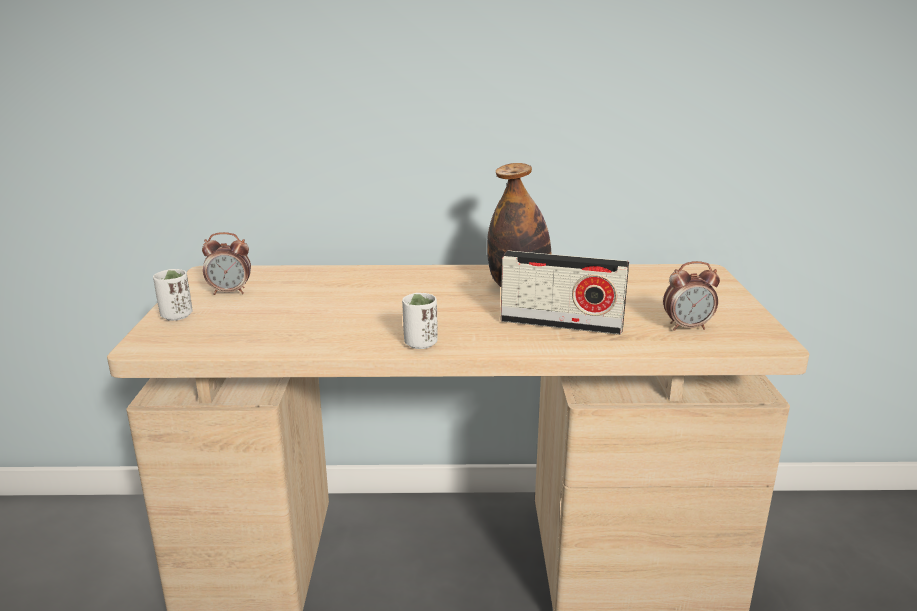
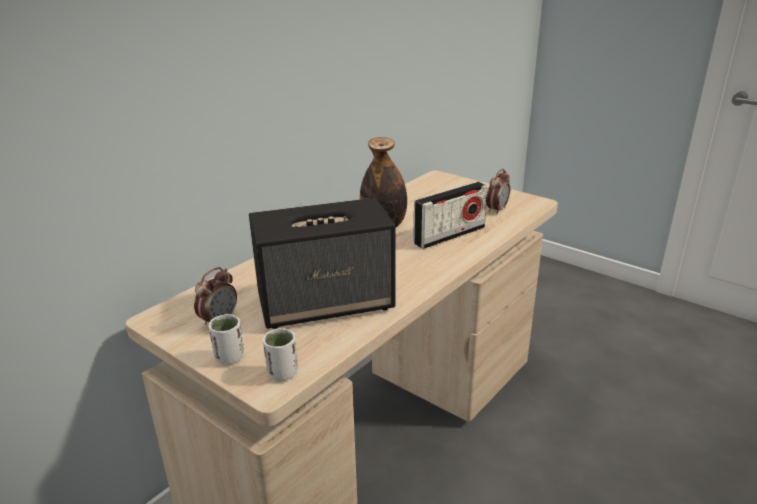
camera: 50 degrees left, 5 degrees up
white cup [402,293,438,349] -> white cup moved to [263,328,298,381]
none -> speaker [249,198,396,329]

